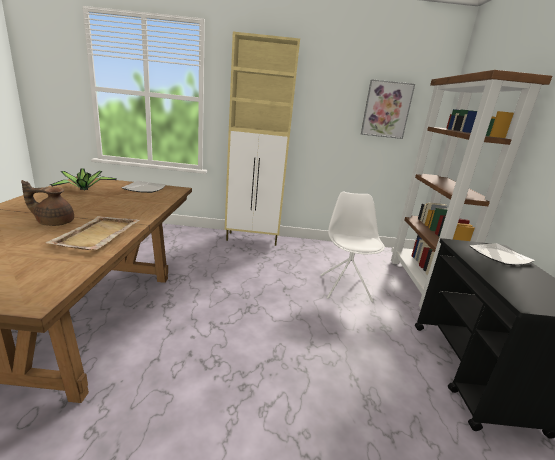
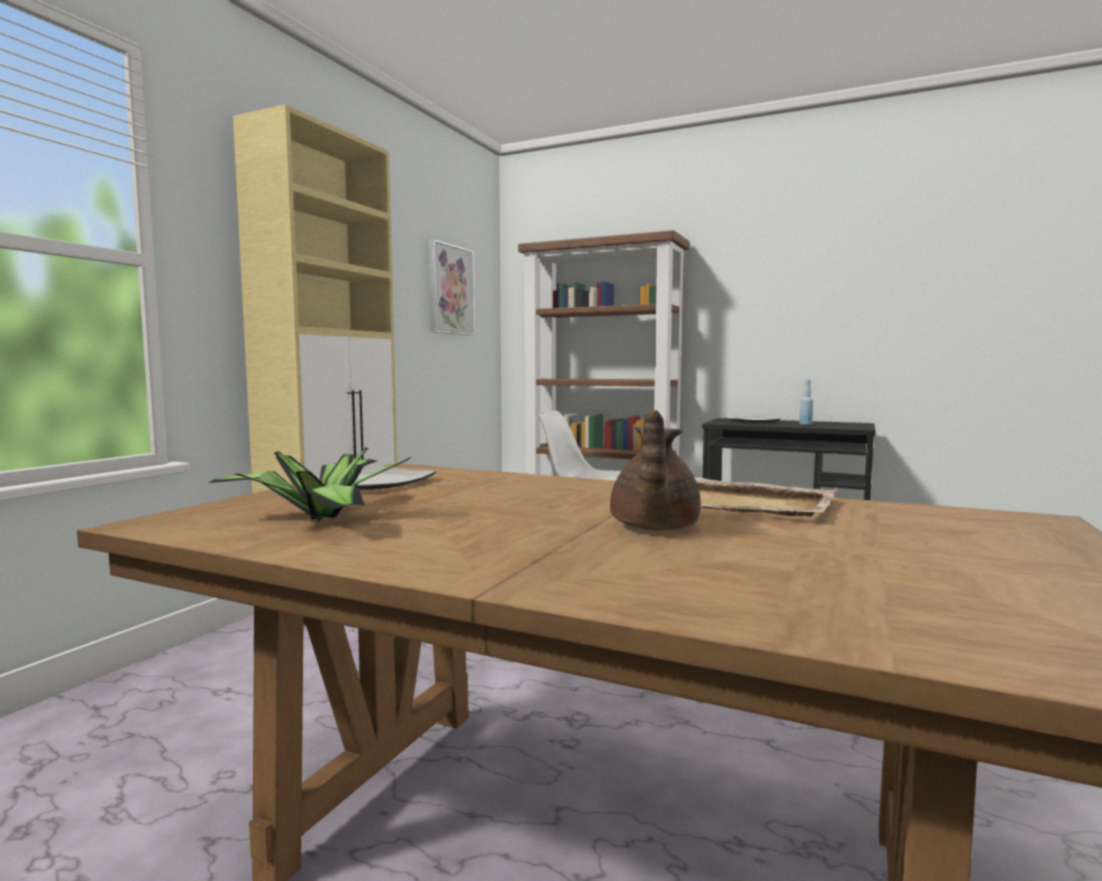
camera: 65 degrees left, 15 degrees down
none -> blue bottle [800,380,813,425]

